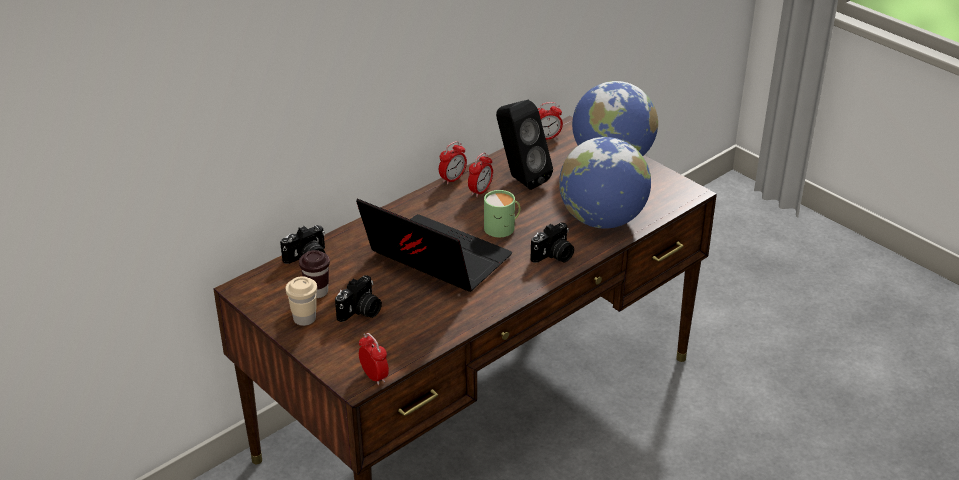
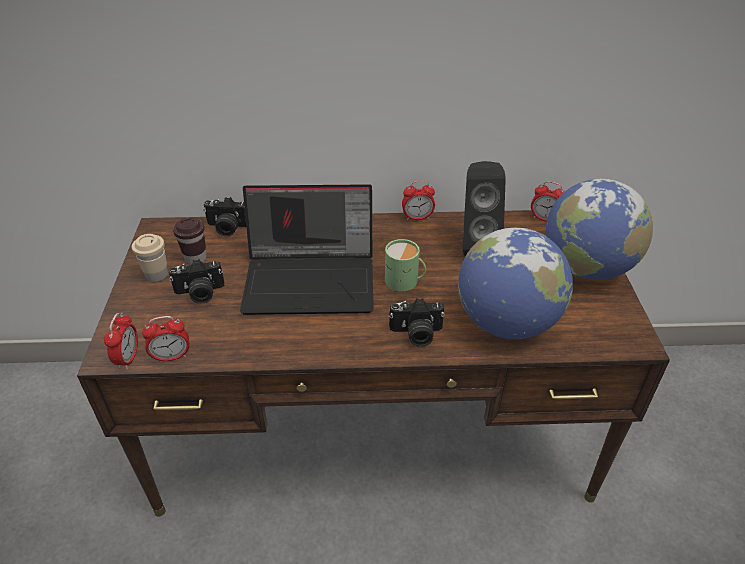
camera: 40 degrees right, 5 degrees up
laptop [356,199,512,292] -> laptop turned 105 degrees clockwise [240,184,374,315]
alarm clock [468,153,493,197] -> alarm clock moved to [142,316,190,363]

